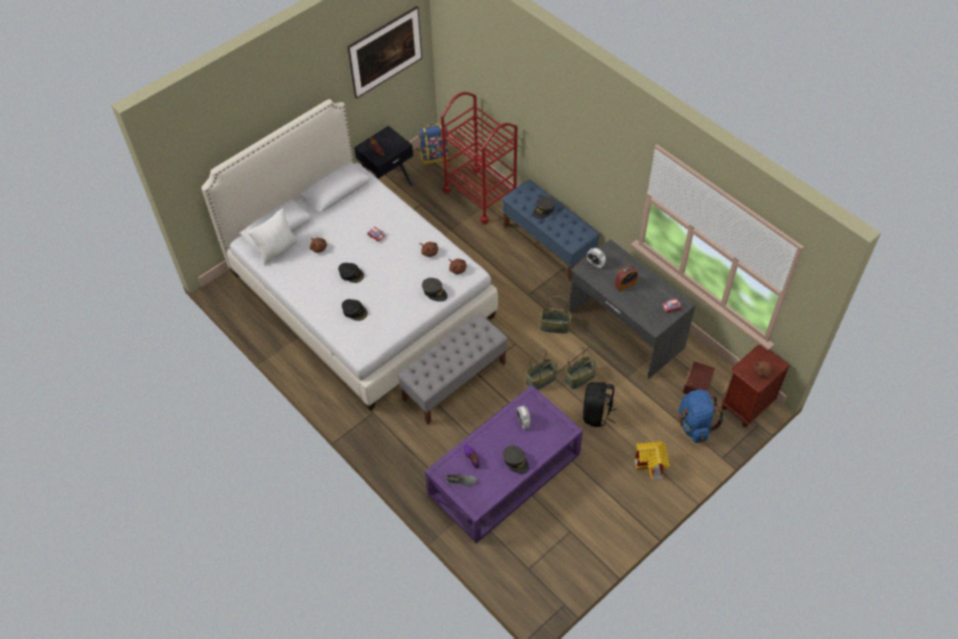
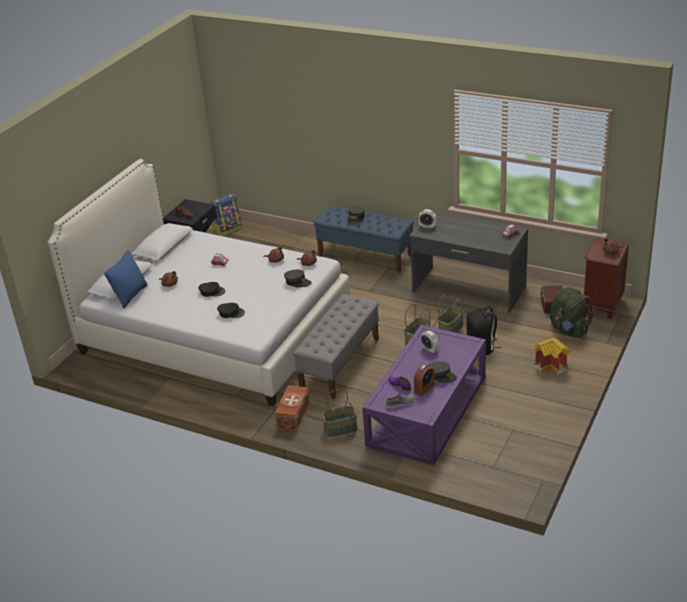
camera: 20 degrees left, 20 degrees down
white pillow [248,208,299,266] -> blue pillow [104,250,148,309]
picture [347,6,422,99] -> none
red cart [441,92,517,225] -> none
basket [540,296,572,333] -> basket moved to [322,389,357,437]
alarm clock [615,265,638,292] -> alarm clock moved to [414,364,435,396]
blue backpack [678,390,724,443] -> green backpack [549,288,594,338]
none -> brown storage box [275,385,310,432]

